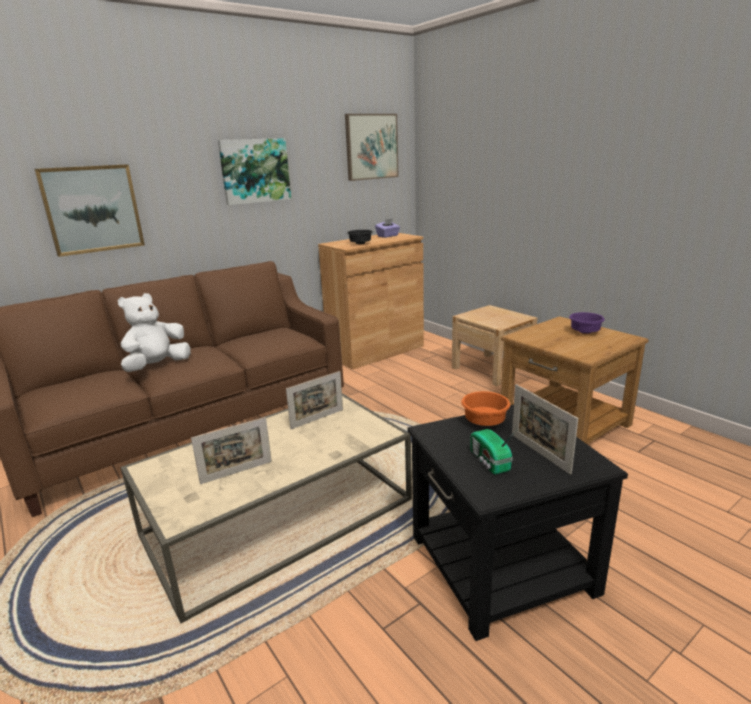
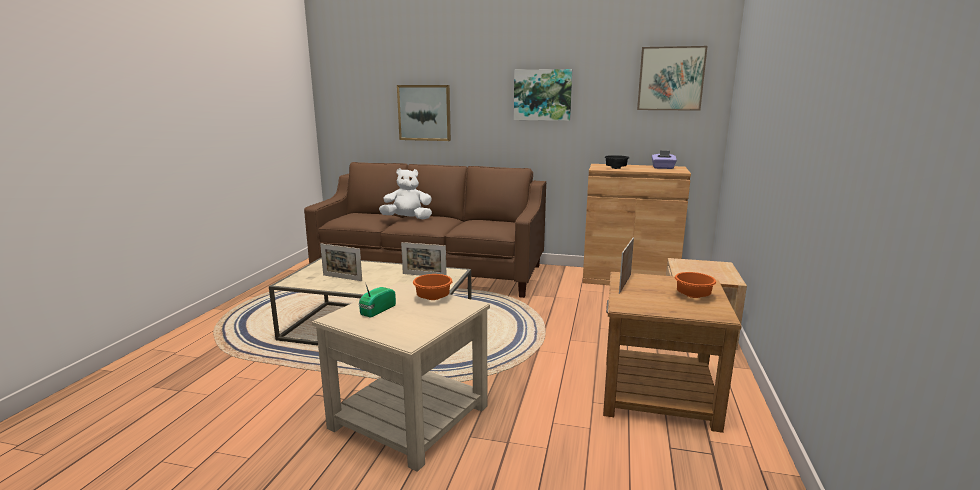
camera: 50 degrees right, 5 degrees down
black side table [407,405,628,641] -> beige side table [312,282,490,472]
picture frame [512,384,578,475] -> picture frame moved to [619,237,634,294]
purple bowl [569,312,605,334] -> orange bowl [675,272,716,298]

